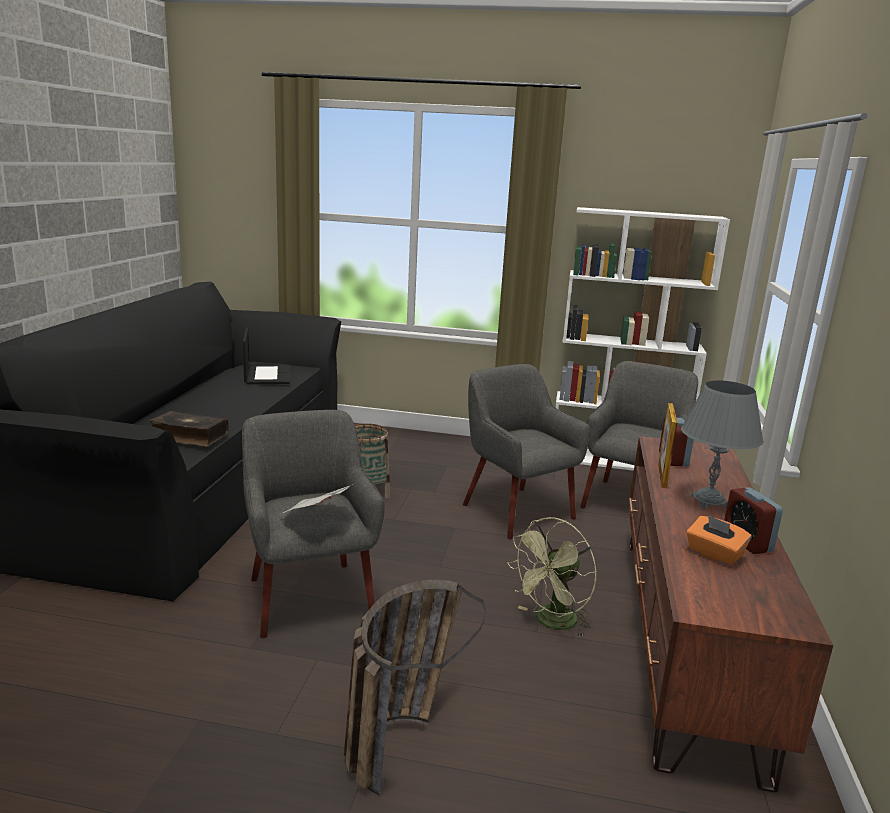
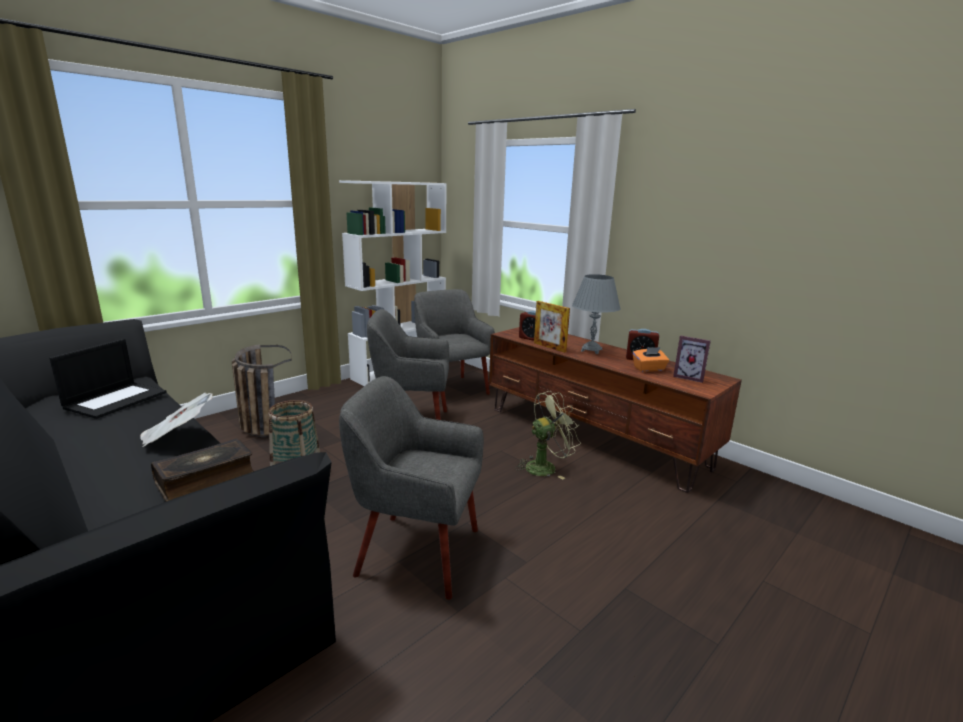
camera: 55 degrees left, 0 degrees up
laptop [243,327,290,384] -> laptop turned 90 degrees clockwise [49,339,167,419]
newspaper [283,484,353,513] -> newspaper moved to [140,392,213,447]
basket [344,579,486,796] -> basket moved to [232,344,292,437]
green fan [507,517,596,637] -> green fan turned 105 degrees counterclockwise [515,391,581,479]
none -> picture frame [673,336,711,383]

